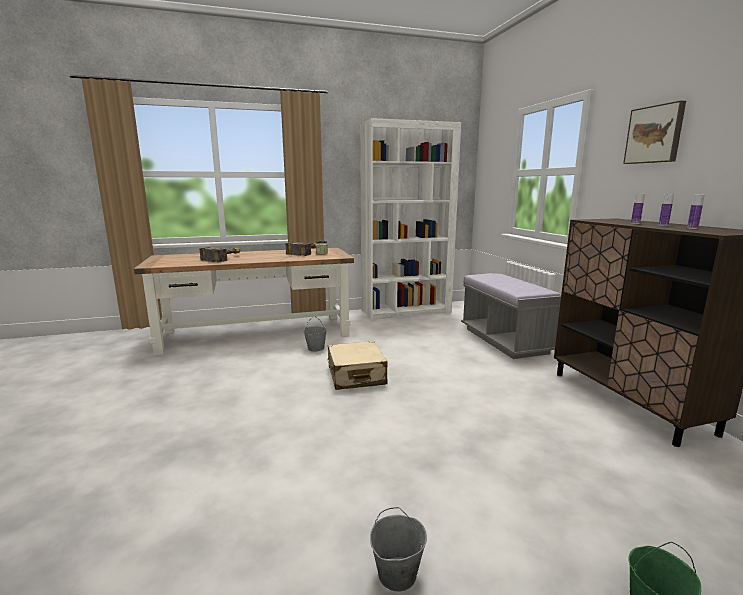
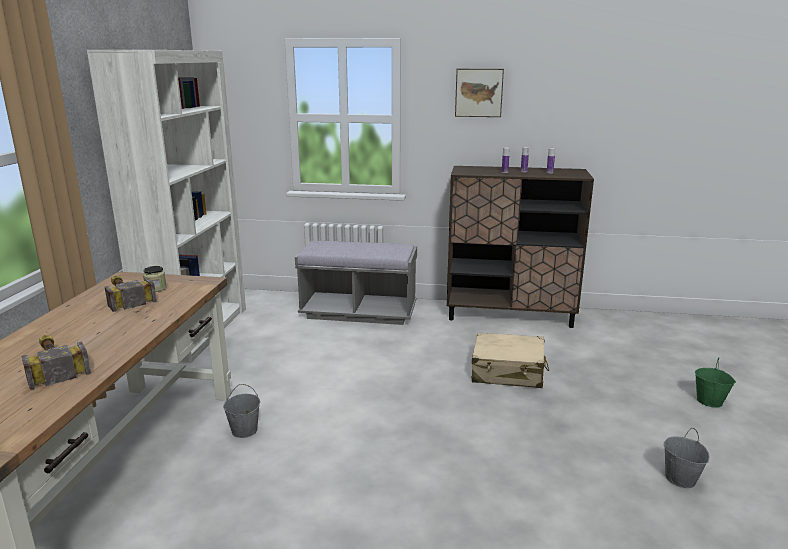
camera: 65 degrees left, 5 degrees up
beige suitcase [327,341,388,390] -> beige suitcase moved to [472,333,549,388]

